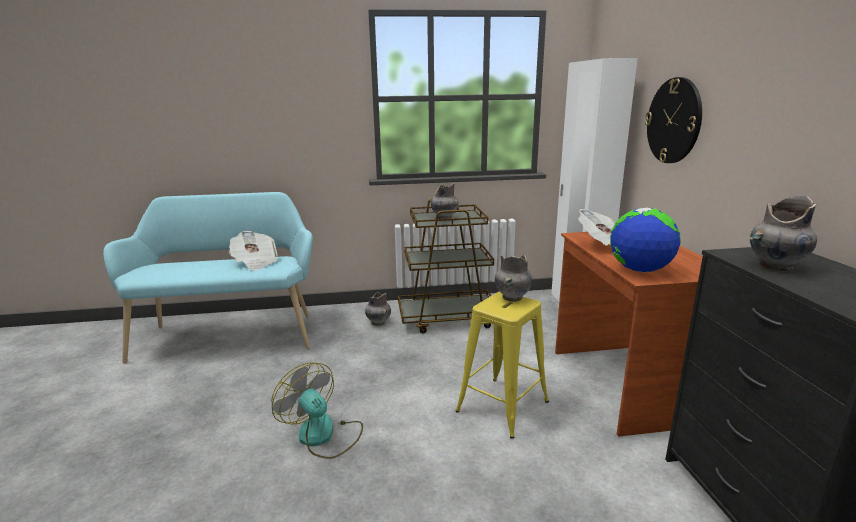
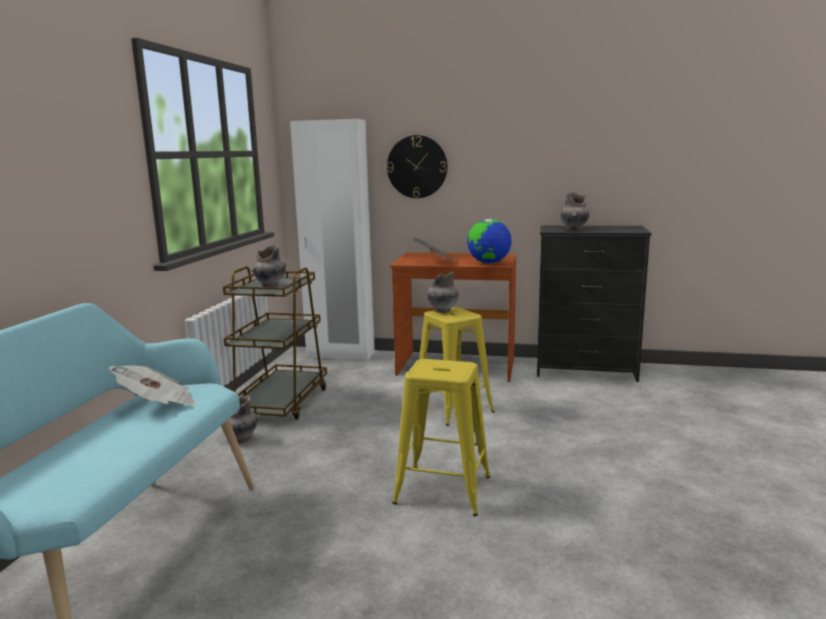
camera: 70 degrees left, 5 degrees down
fan [271,362,363,459] -> yellow stool [392,359,490,516]

